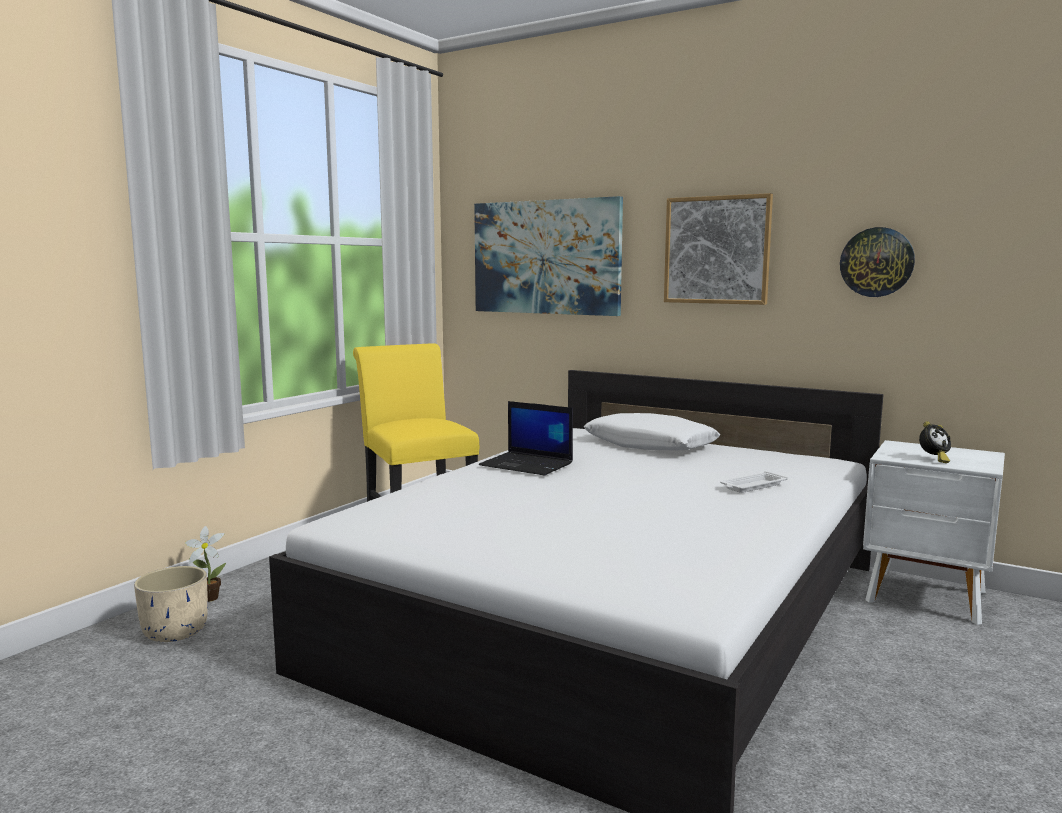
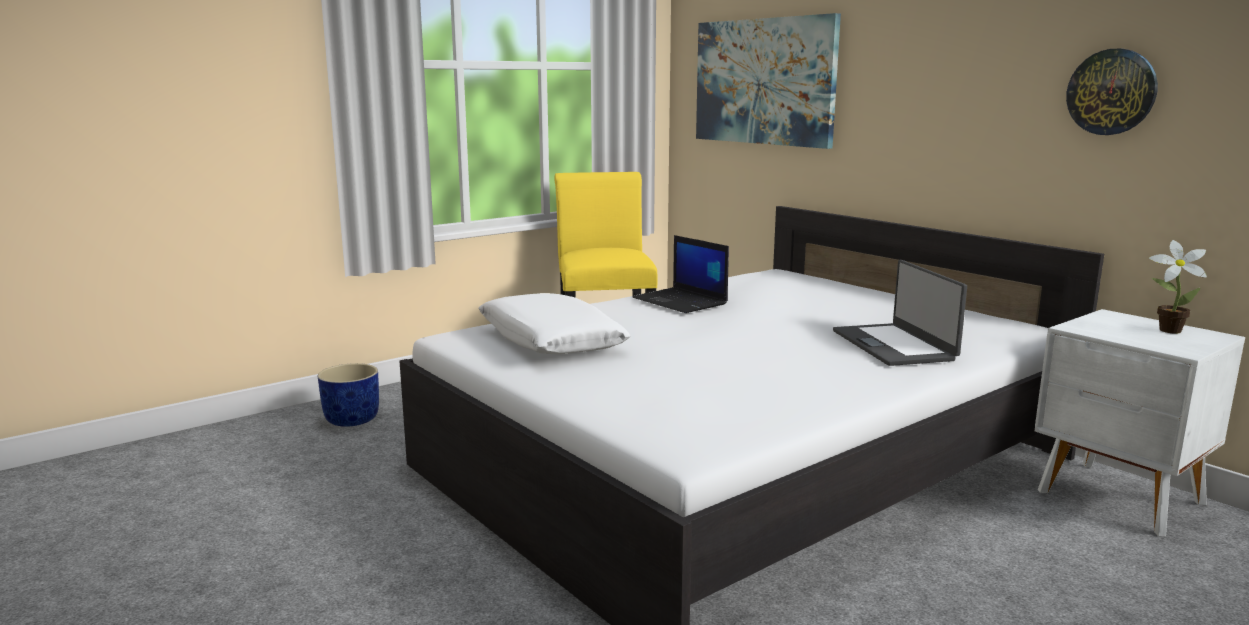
camera: 20 degrees right, 5 degrees up
beige planter [134,566,208,642] -> blue planter [318,363,379,427]
potted plant [185,526,226,602] -> potted plant moved to [1149,240,1207,334]
white pillow [584,413,721,450] -> white pillow moved to [478,293,630,355]
picture [664,193,773,305] -> none
white tray [720,471,788,493] -> laptop [833,260,967,366]
alarm clock [919,421,951,463] -> none

